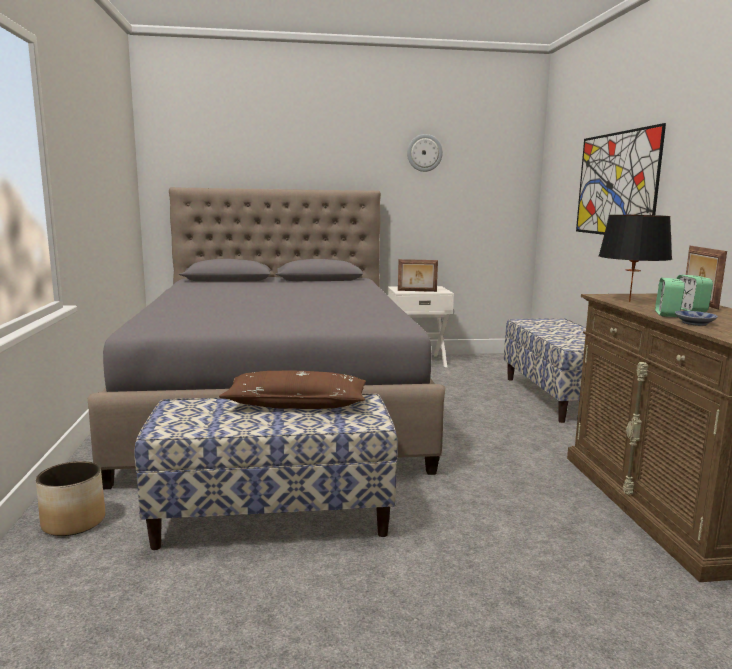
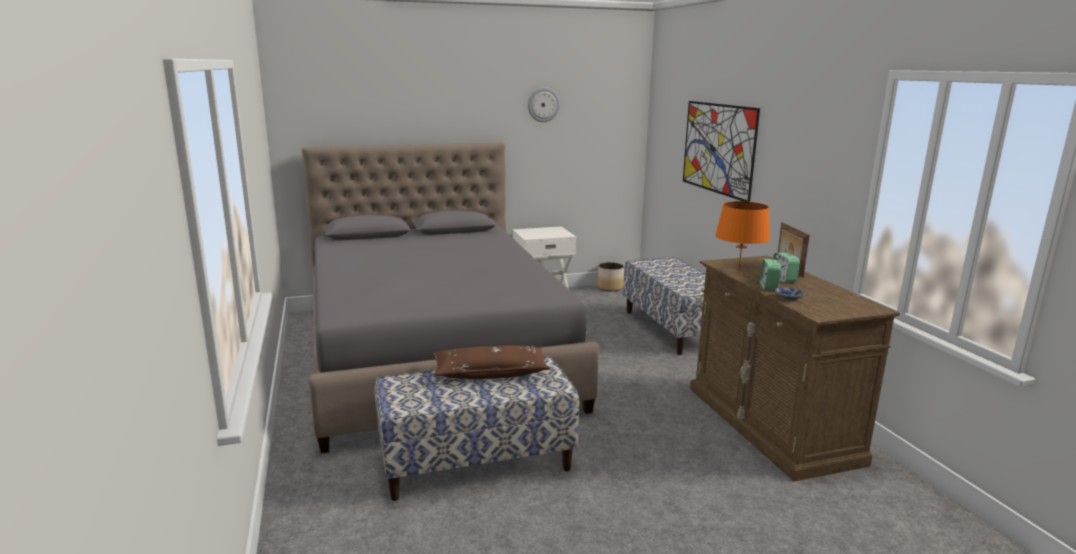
camera: 10 degrees left, 5 degrees up
planter [36,461,105,536] -> planter moved to [597,262,624,291]
picture frame [398,259,438,292] -> none
black table lamp [598,215,672,302] -> orange table lamp [715,201,770,271]

